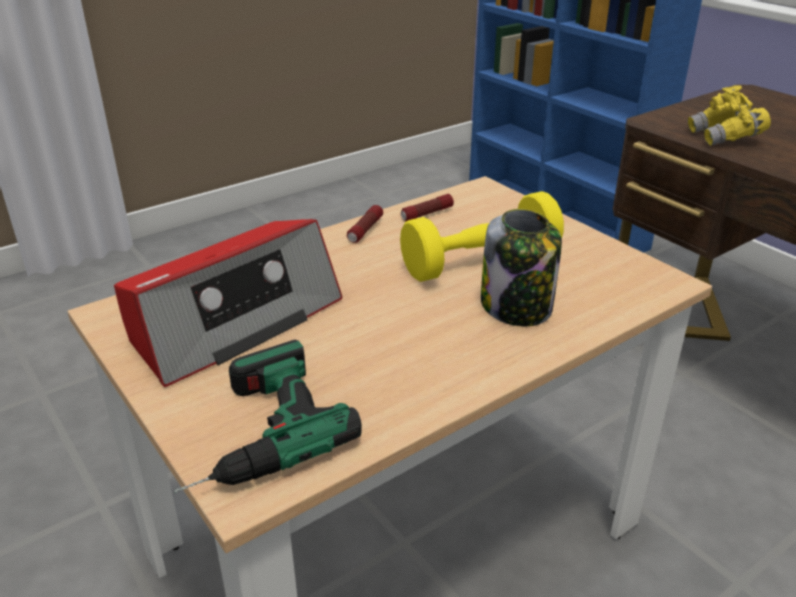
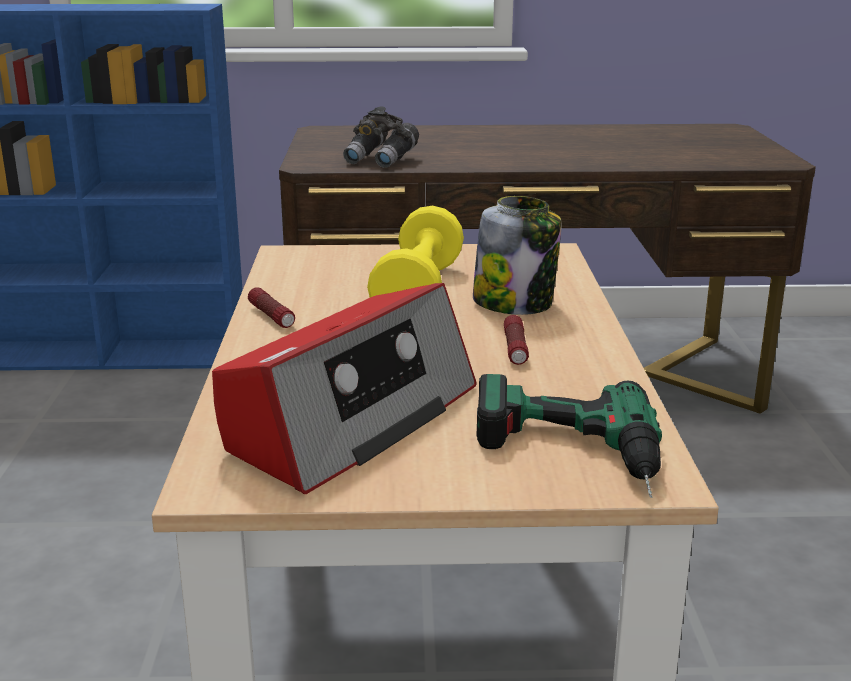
camera: 55 degrees left, 10 degrees down
radio [114,219,342,387] -> radio turned 45 degrees clockwise [212,283,477,494]
flashlight [401,194,454,221] -> flashlight moved to [504,315,529,365]
yellow binoculars [688,85,771,146] -> grey binoculars [343,106,419,168]

